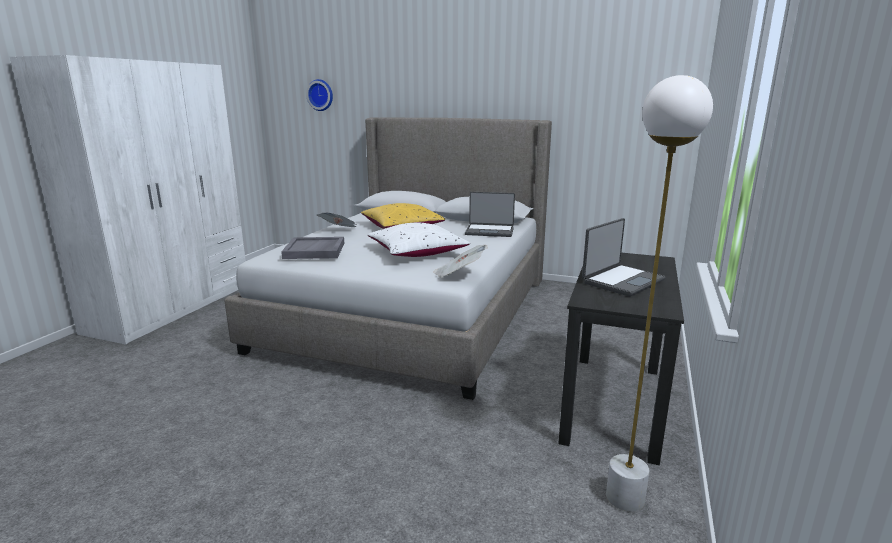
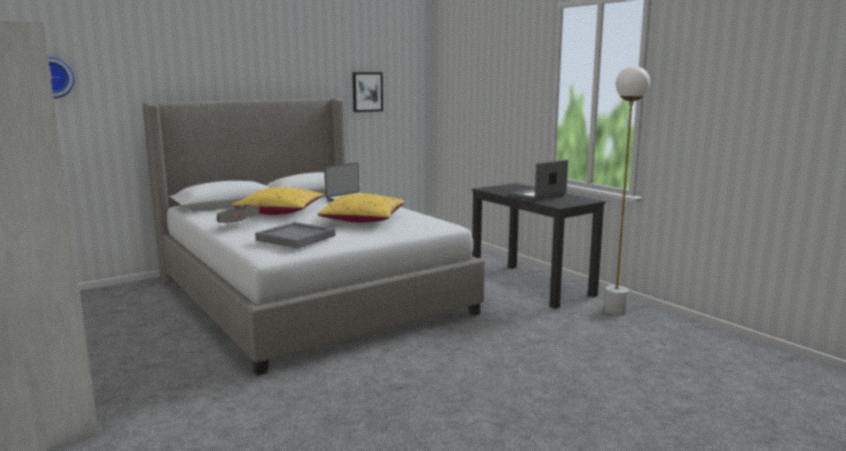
camera: 55 degrees left, 5 degrees down
white pillow [367,222,470,257] -> yellow pillow [317,194,405,223]
newspaper [434,245,488,278] -> none
laptop [582,218,665,296] -> laptop turned 120 degrees counterclockwise [510,159,568,201]
none -> picture [352,72,383,112]

